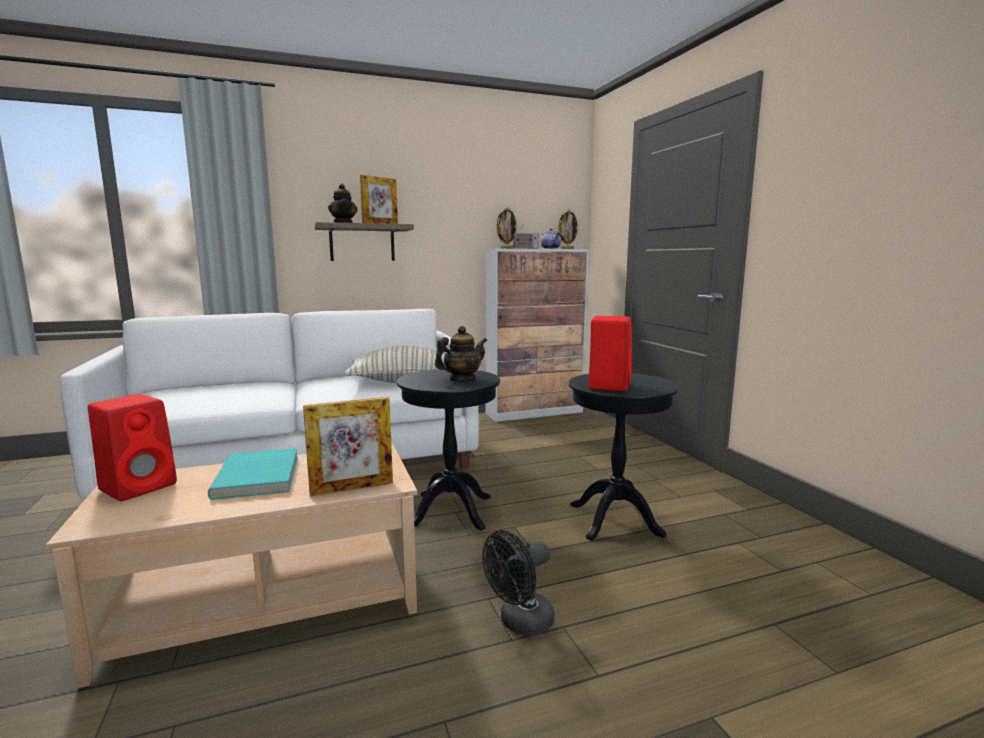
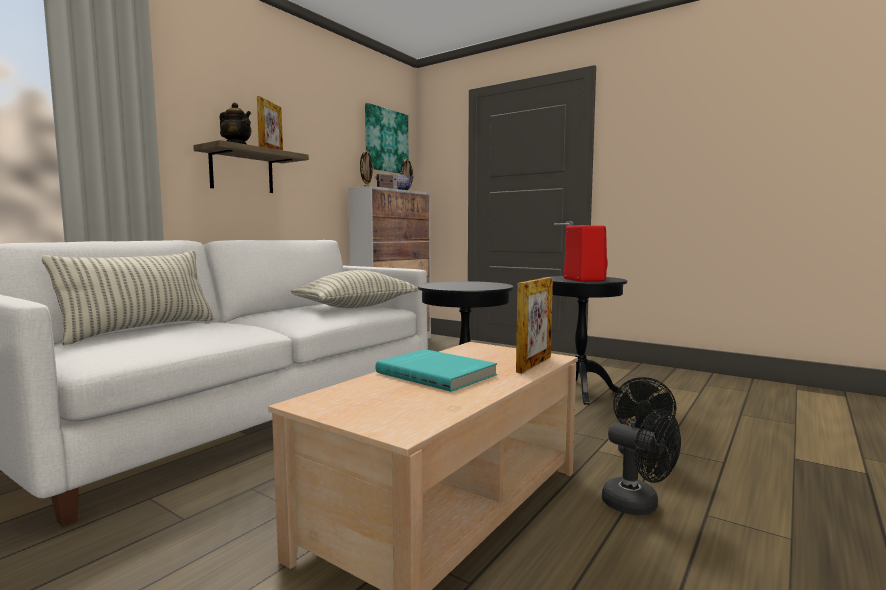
camera: 35 degrees left, 5 degrees down
red speaker [88,394,177,501] -> none
teapot [435,326,487,382] -> none
none -> pillow [42,251,215,345]
none -> picture [365,103,409,173]
none -> black fan [602,409,681,515]

